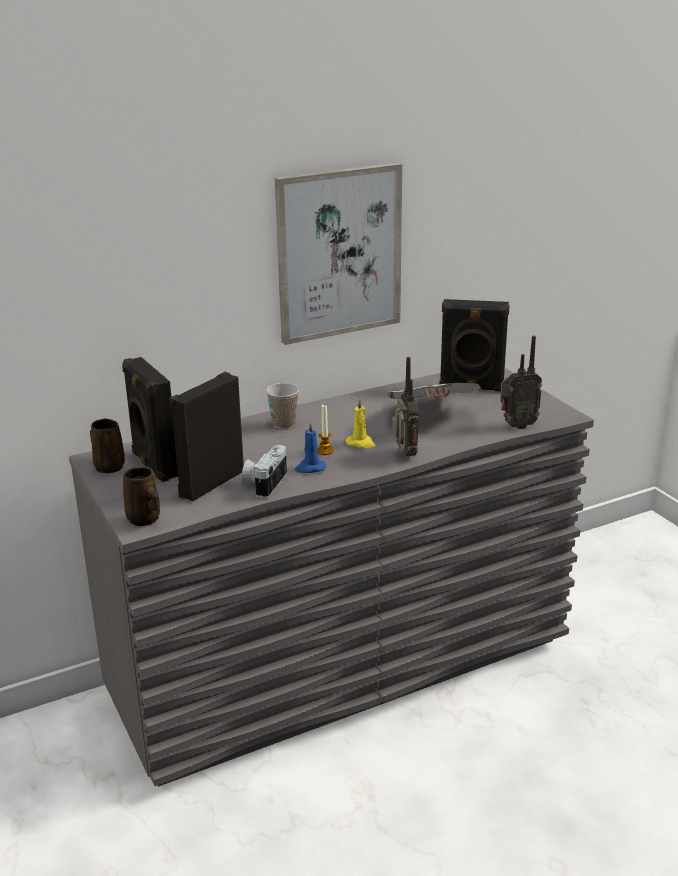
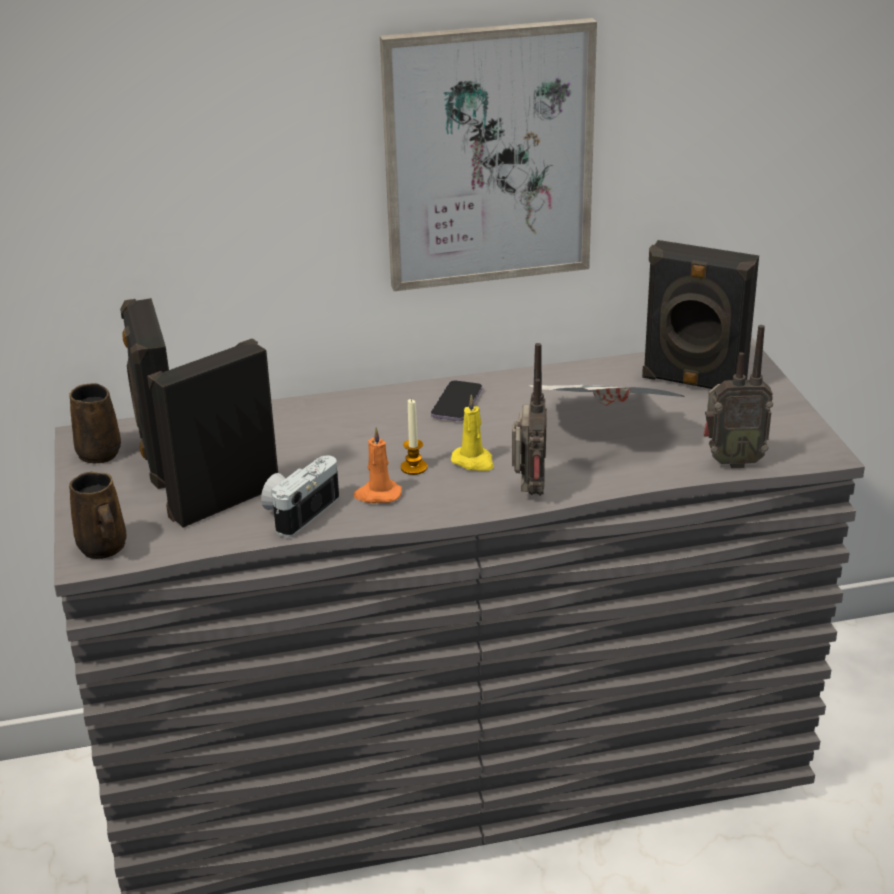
camera: 15 degrees right, 5 degrees up
cup [266,383,299,429] -> none
blue candle [295,422,326,473] -> orange candle [353,427,402,503]
none -> phone [431,380,482,421]

